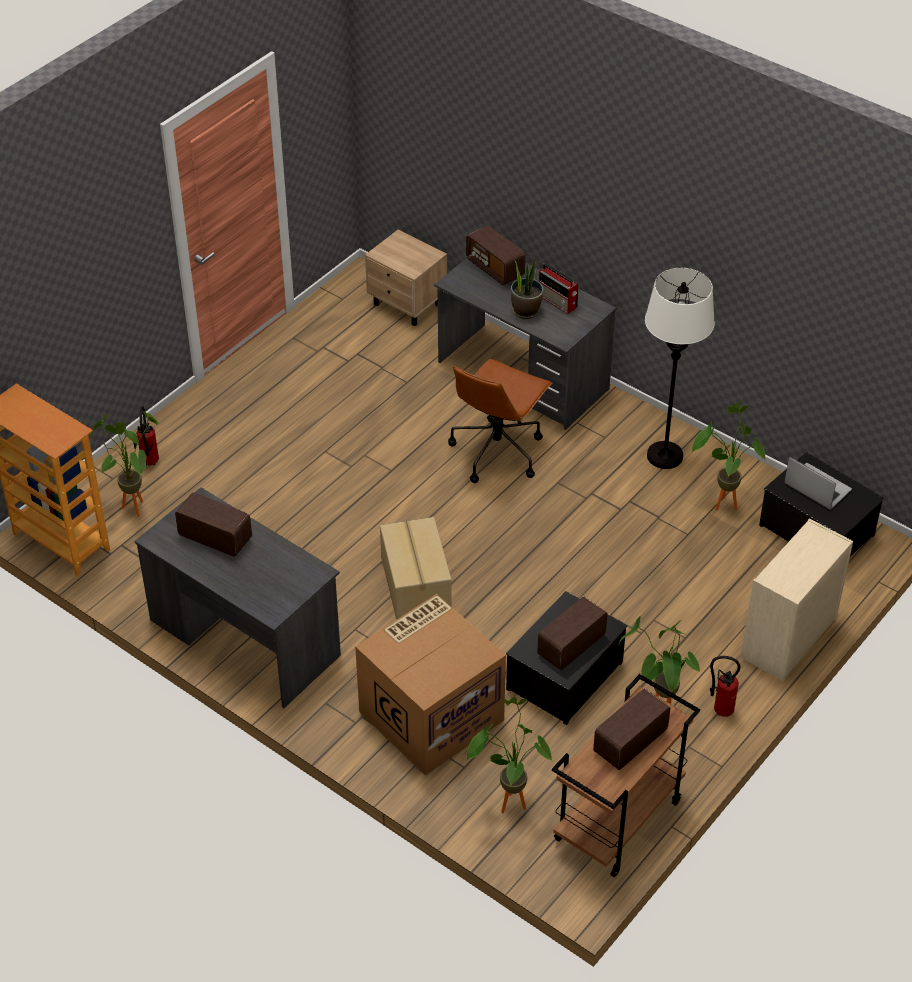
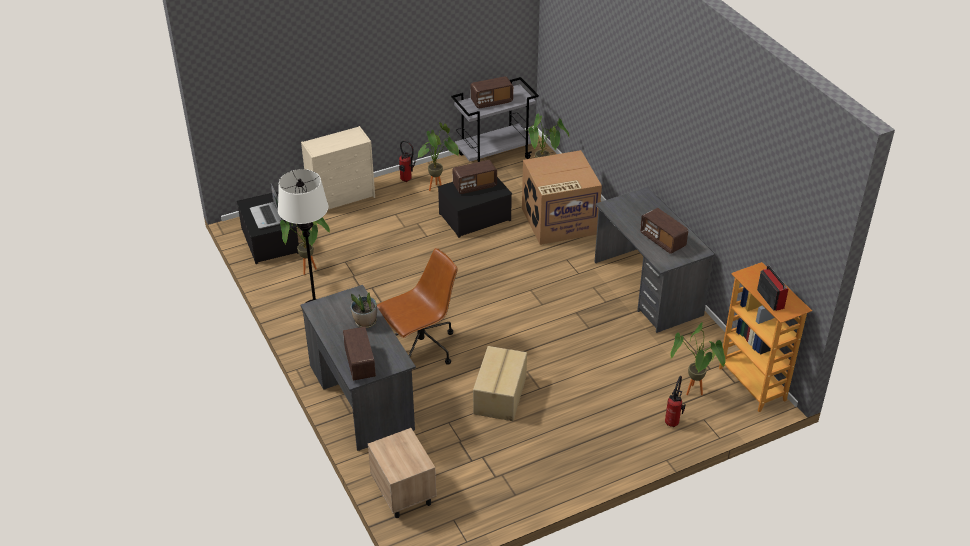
camera: 155 degrees left, 5 degrees down
cardboard box [380,517,452,620] -> cardboard box moved to [473,346,527,421]
radio [539,263,579,314] -> radio moved to [757,265,788,311]
brown cart [552,674,700,877] -> grey cart [451,77,539,162]

